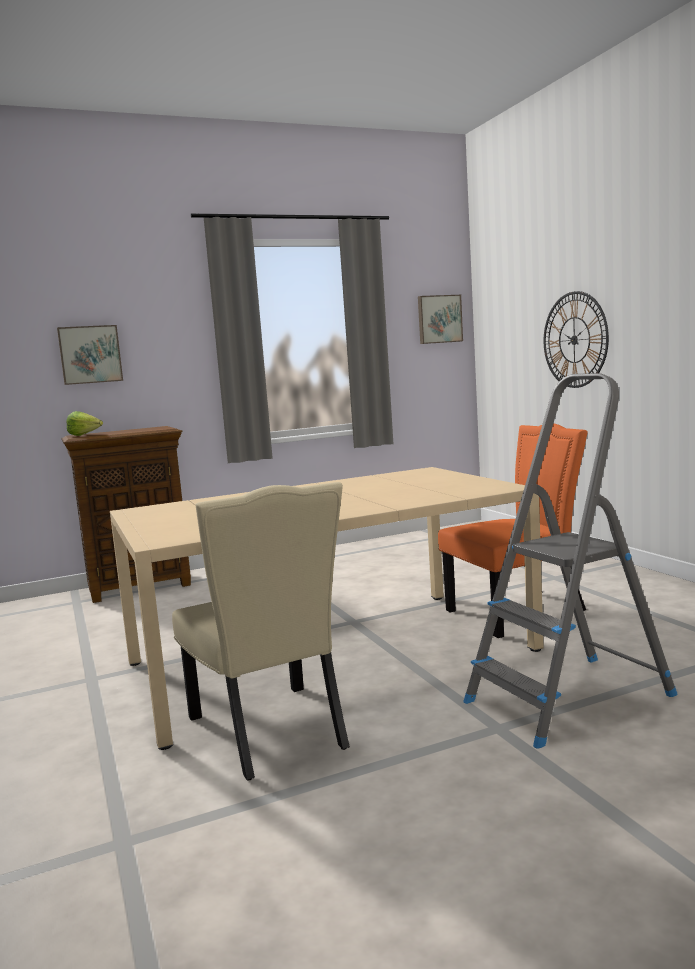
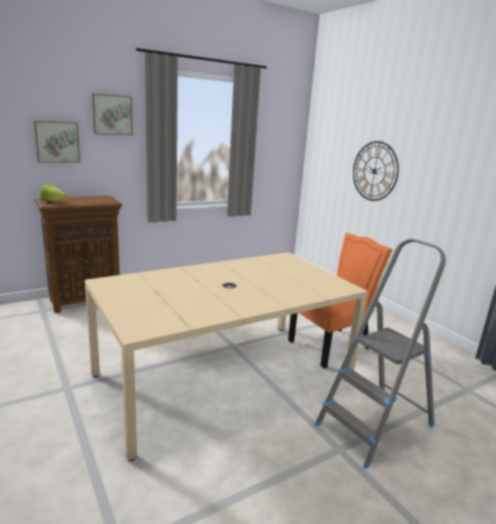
camera: 10 degrees left, 10 degrees up
beige chair [172,482,350,781] -> none
picture [418,295,463,344] -> picture moved to [92,93,133,136]

